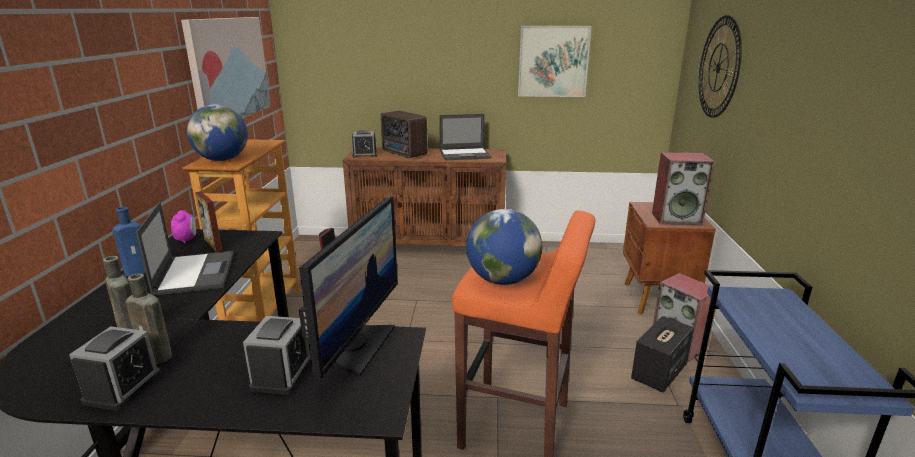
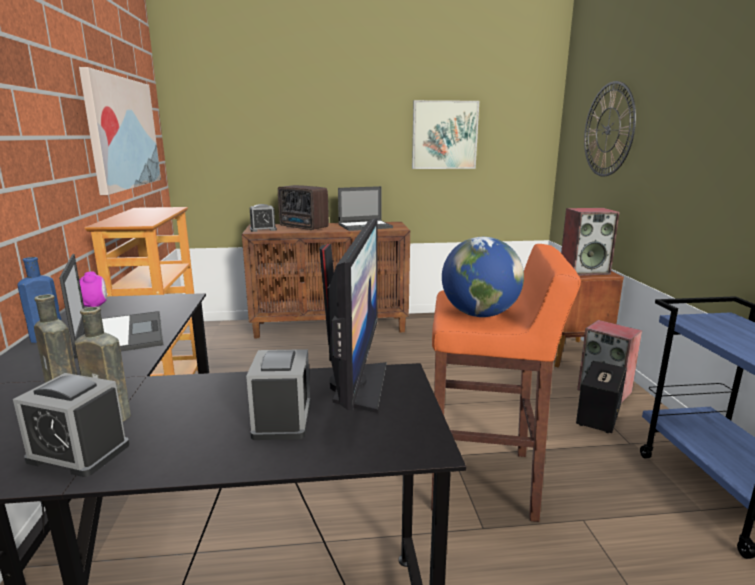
camera: 10 degrees left, 5 degrees down
alarm clock [69,326,161,411] -> alarm clock turned 105 degrees clockwise [13,373,129,477]
globe [187,104,248,161] -> none
picture frame [195,191,222,252] -> none

